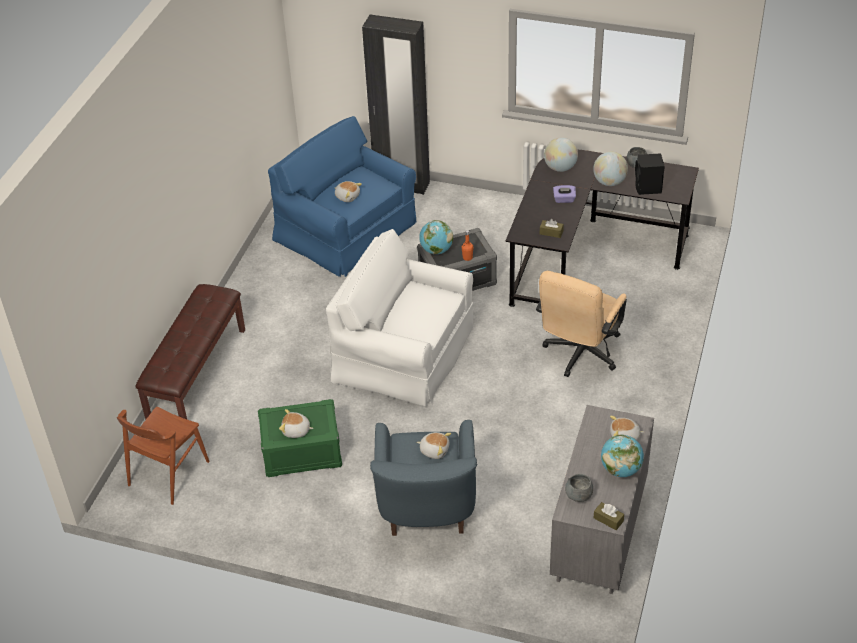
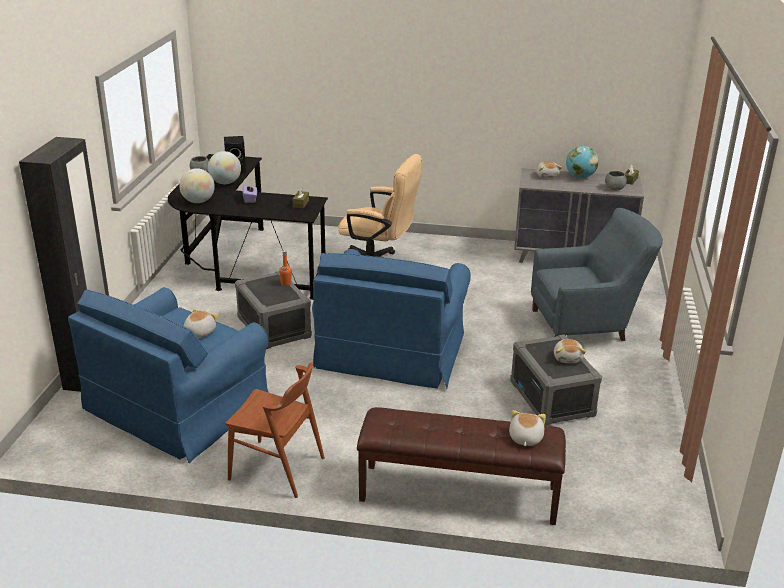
camera: 100 degrees left, 15 degrees down
brown chair [117,407,209,505] -> brown chair moved to [225,362,325,498]
green storage box [258,399,342,477] -> grey storage box [510,335,602,425]
white armchair [326,229,474,406] -> blue armchair [312,249,471,389]
plush toy [417,432,451,459] -> plush toy moved to [509,410,546,446]
globe [419,220,453,254] -> none

